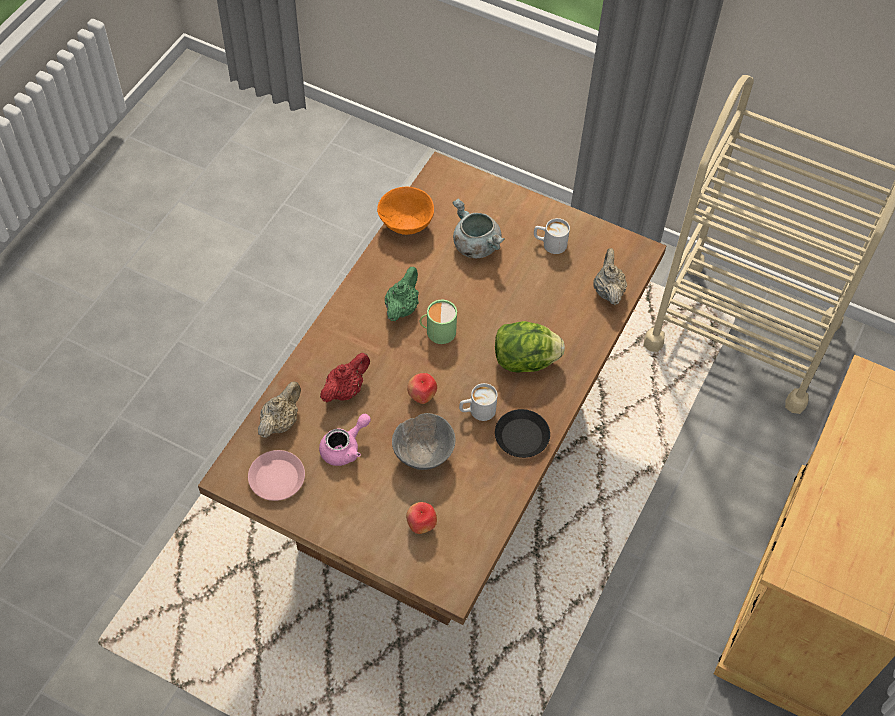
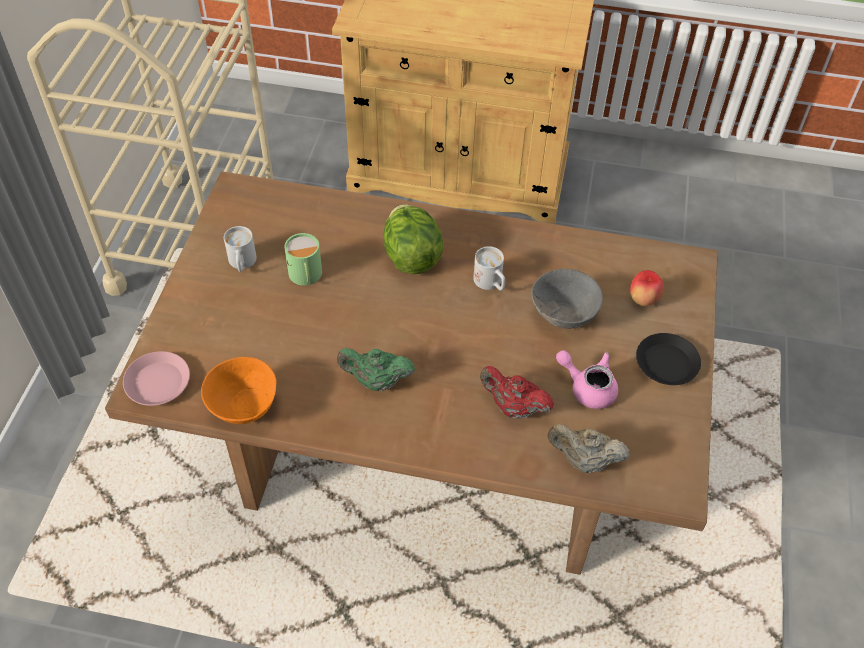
camera: 105 degrees left, 5 degrees down
pink plate [248,450,305,501] -> pink plate moved to [123,351,190,406]
apple [407,373,437,404] -> none
green mug [420,300,457,344] -> green mug moved to [284,233,322,286]
grey cooking pot [453,199,505,258] -> none
black plate [495,409,550,458] -> black plate moved to [636,333,701,385]
beige teapot [593,248,627,305] -> none

